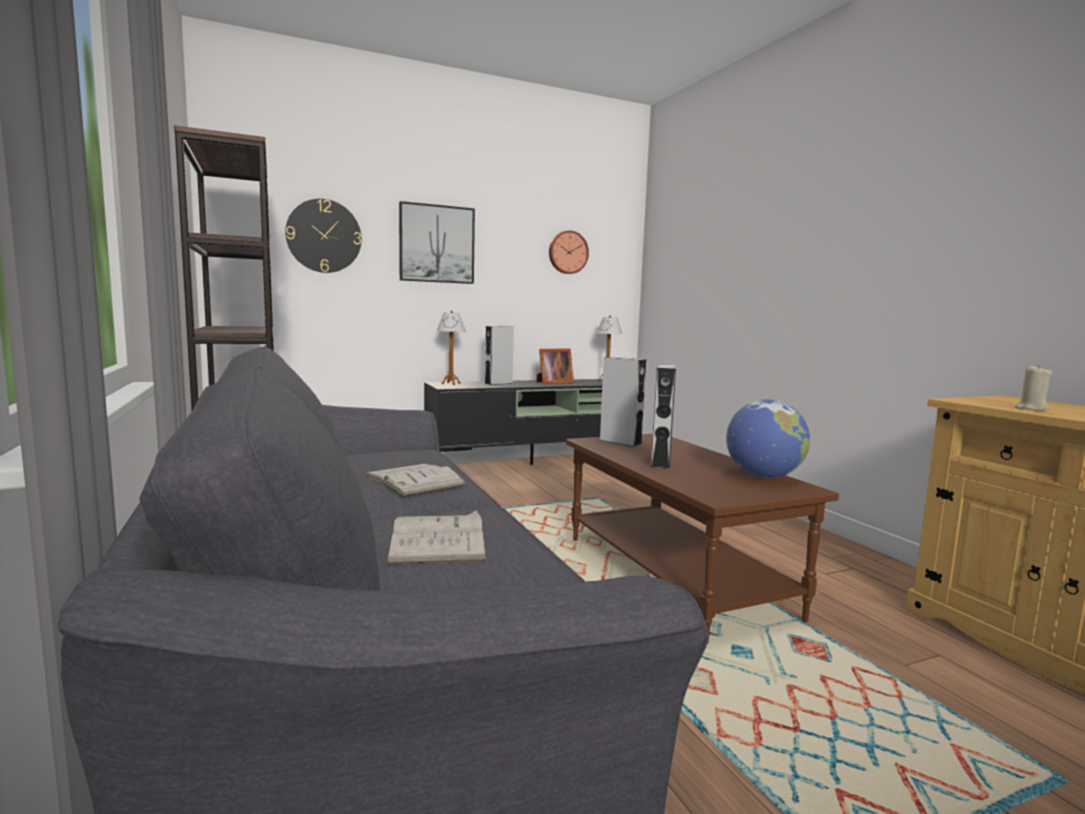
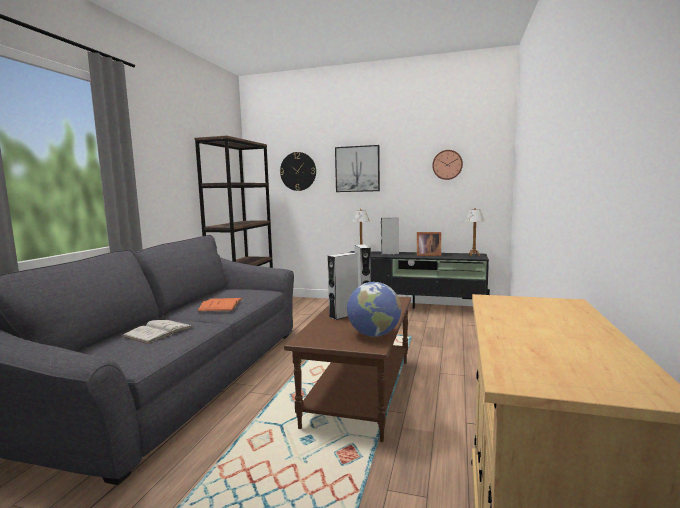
camera: 40 degrees right, 0 degrees up
white book [365,464,466,496] -> orange book [197,298,243,312]
beige candle [1015,365,1052,411] -> none

